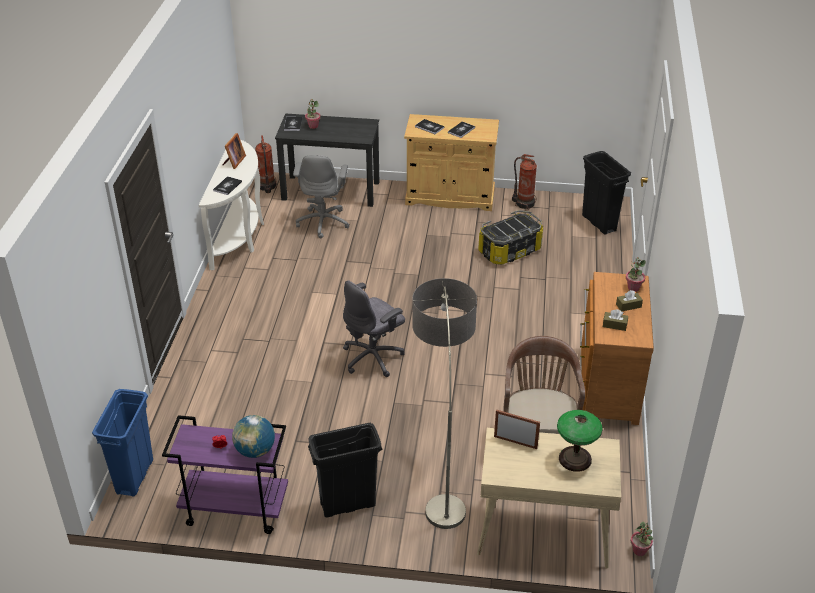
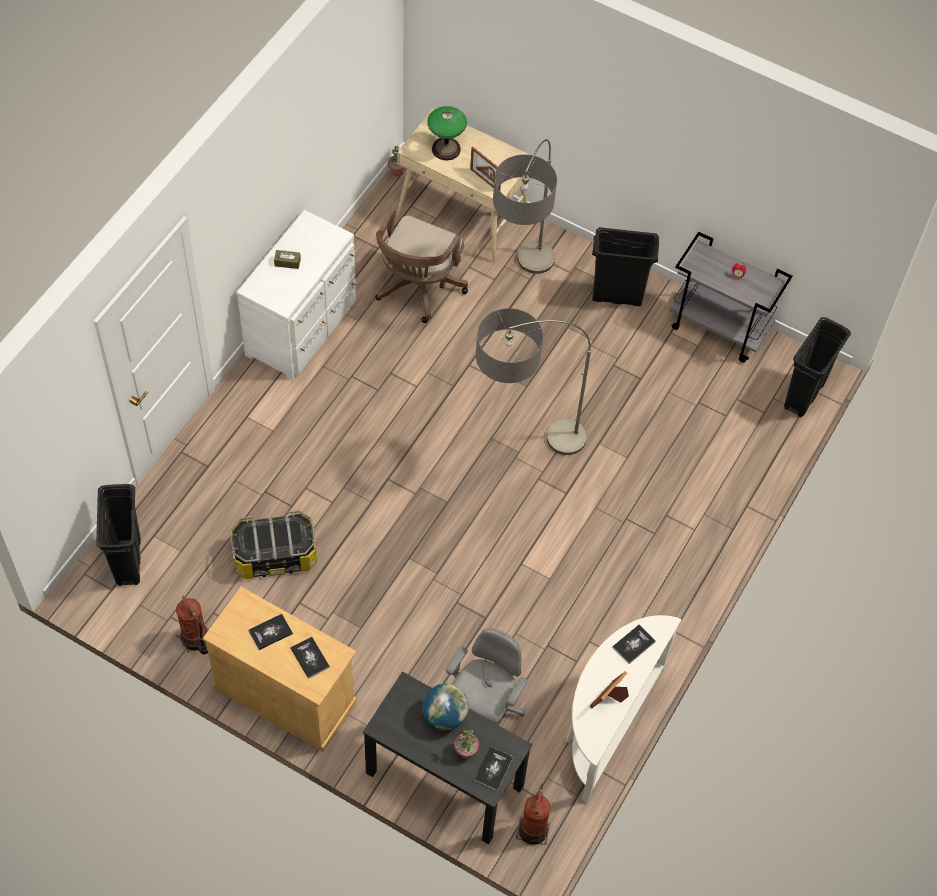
camera: 160 degrees left, 20 degrees up
blue trash can [92,389,153,497] -> black trash can [784,317,851,417]
purple cart [162,415,288,534] -> grey cart [669,232,792,363]
globe [232,415,275,458] -> globe moved to [422,684,469,730]
grey office chair [343,280,405,377] -> floor lamp [476,308,591,455]
brown dresser [580,272,654,425] -> white dresser [236,210,356,380]
brown tissue box [603,309,628,331] -> none
potted plant [626,257,646,292] -> none

